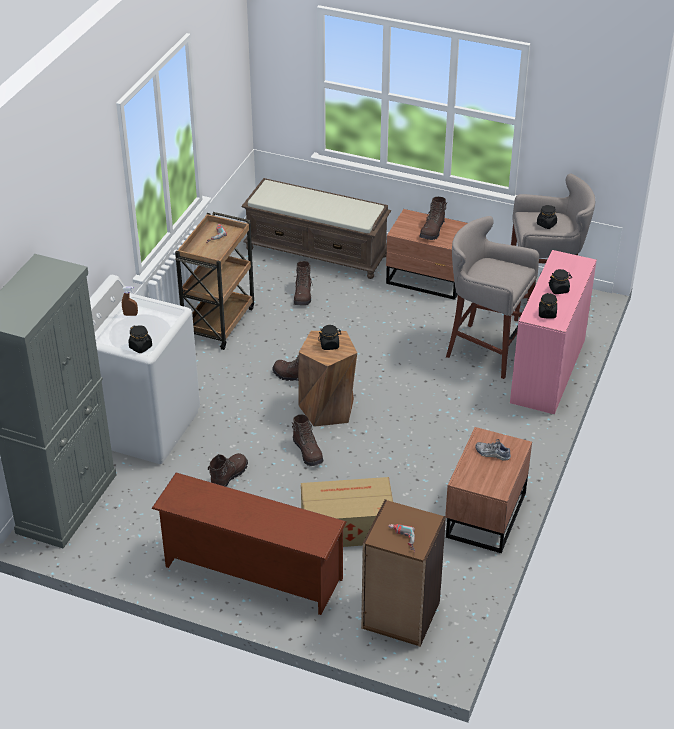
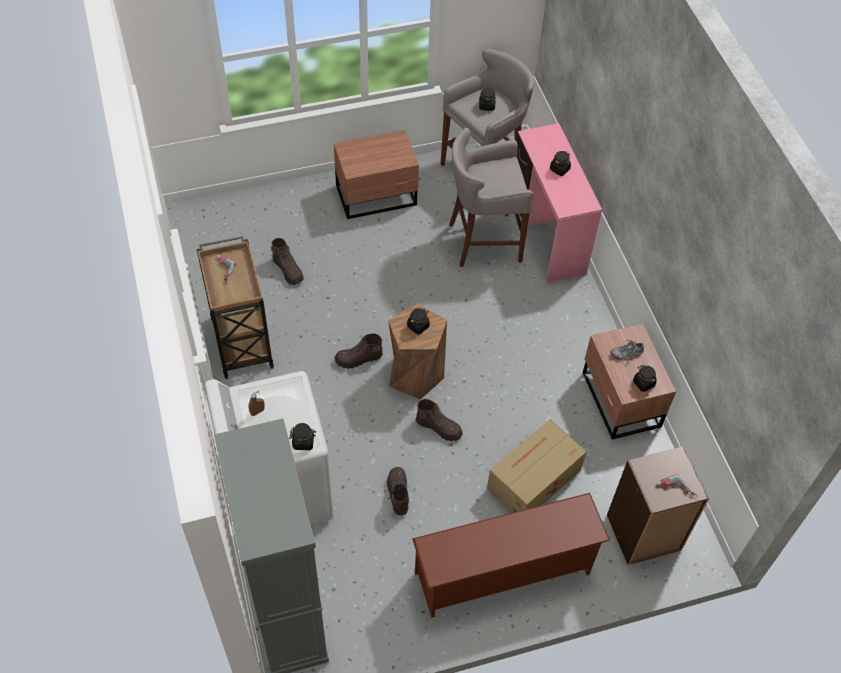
camera: 40 degrees left, 15 degrees up
brown bench [241,178,391,279] -> none
brown boot [419,197,447,240] -> none
black jar [539,293,557,319] -> black jar moved to [633,365,657,392]

